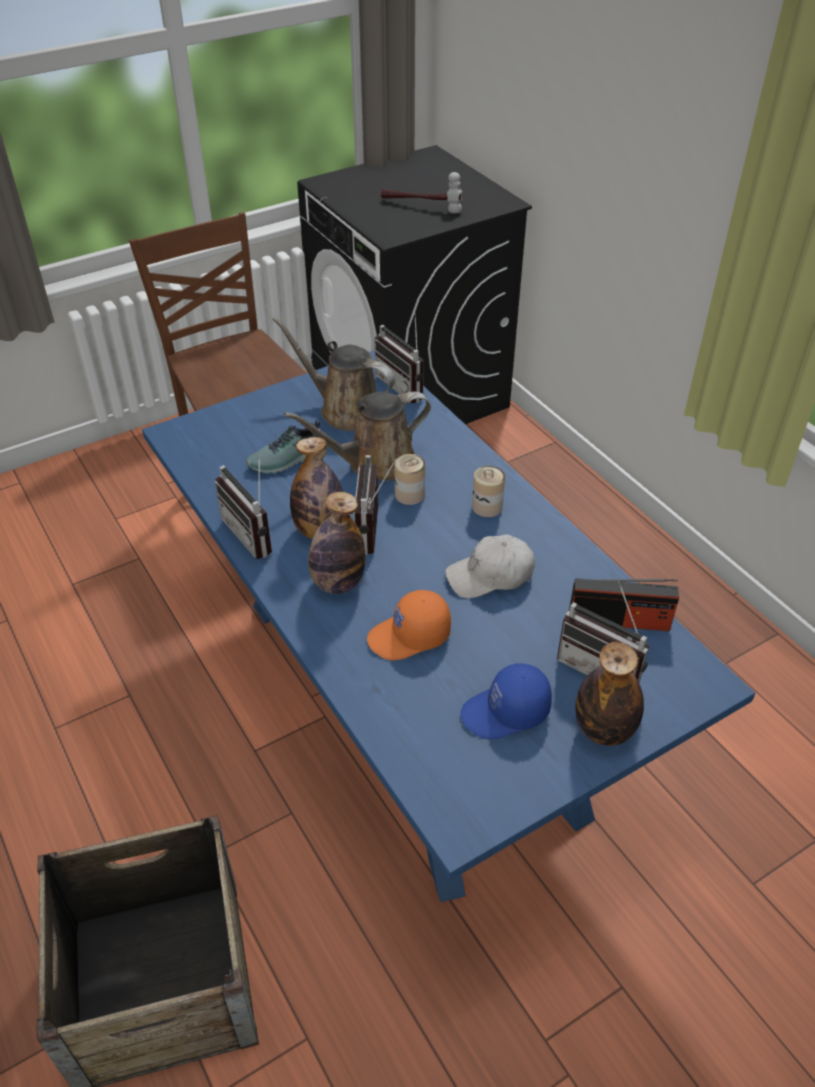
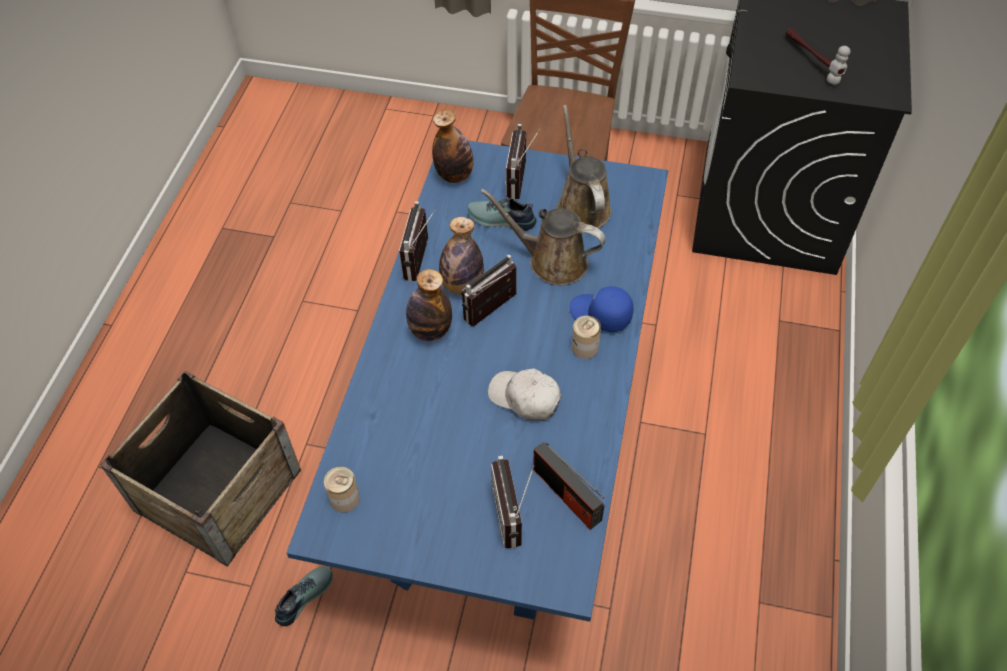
camera: 45 degrees right, 10 degrees up
orange cap [367,590,451,660] -> none
radio [375,313,424,403] -> radio moved to [505,124,540,200]
can [395,454,425,505] -> can moved to [324,467,360,513]
blue cap [461,663,552,739] -> blue cap moved to [570,286,633,332]
bottle [575,642,644,746] -> bottle moved to [432,109,474,183]
none -> shoe [275,566,333,626]

